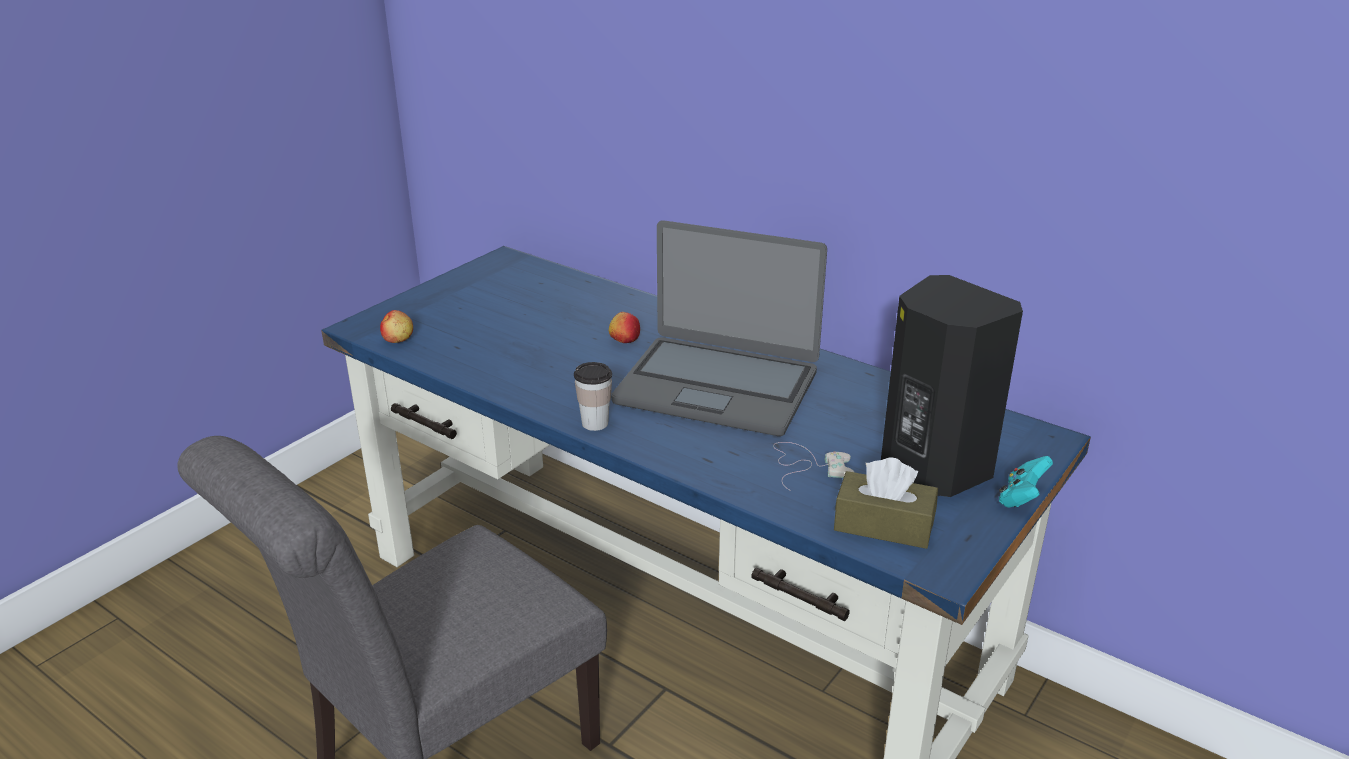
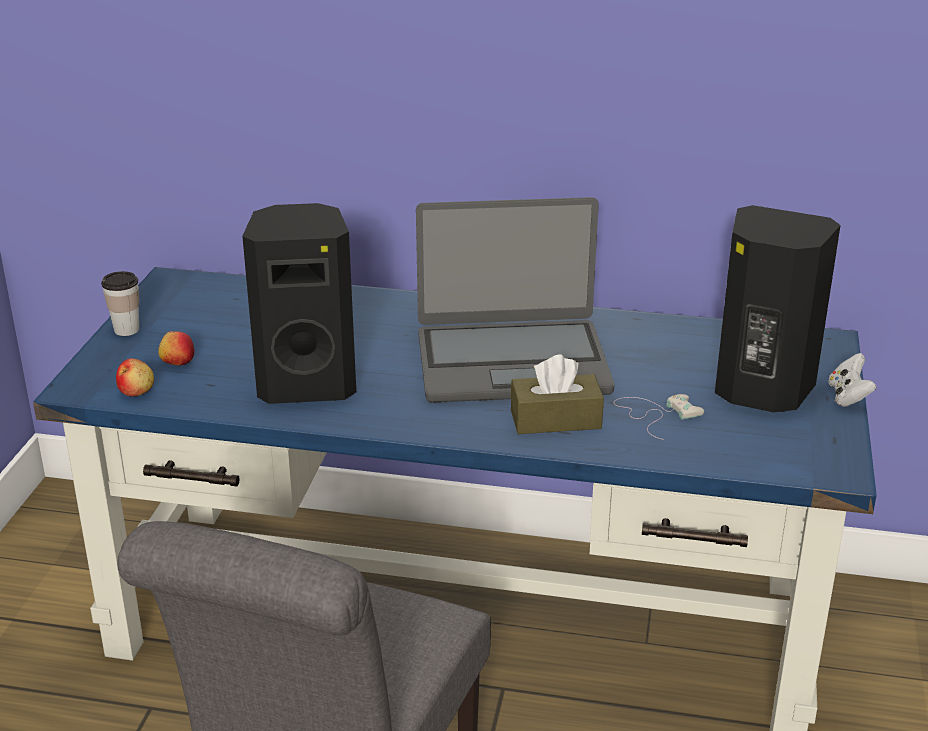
camera: 25 degrees left, 0 degrees up
cup [574,362,612,431] -> cup moved to [101,271,139,336]
apple [609,312,640,343] -> apple moved to [158,331,194,366]
brown tissue box [834,457,938,549] -> brown tissue box moved to [511,354,604,434]
turquoise game controller [999,456,1053,508] -> white game controller [829,353,876,407]
none -> black speaker [242,203,356,404]

